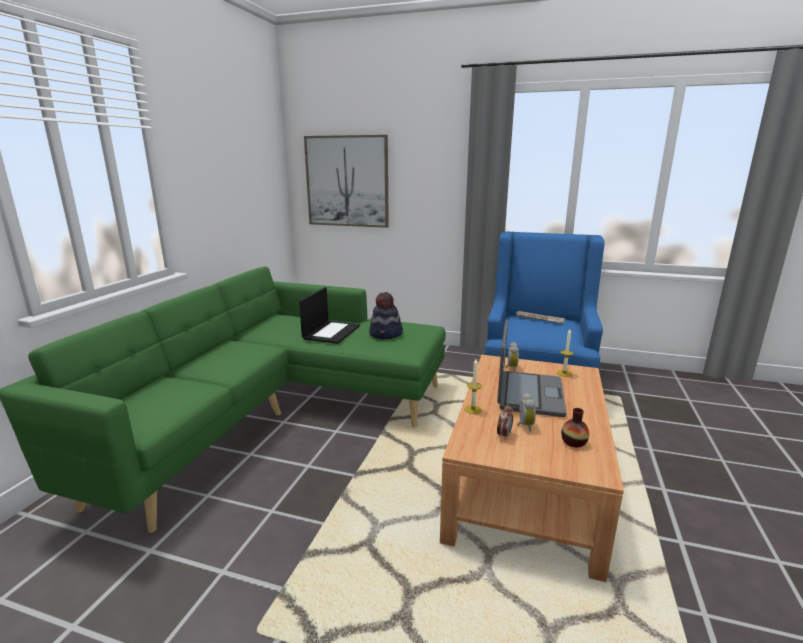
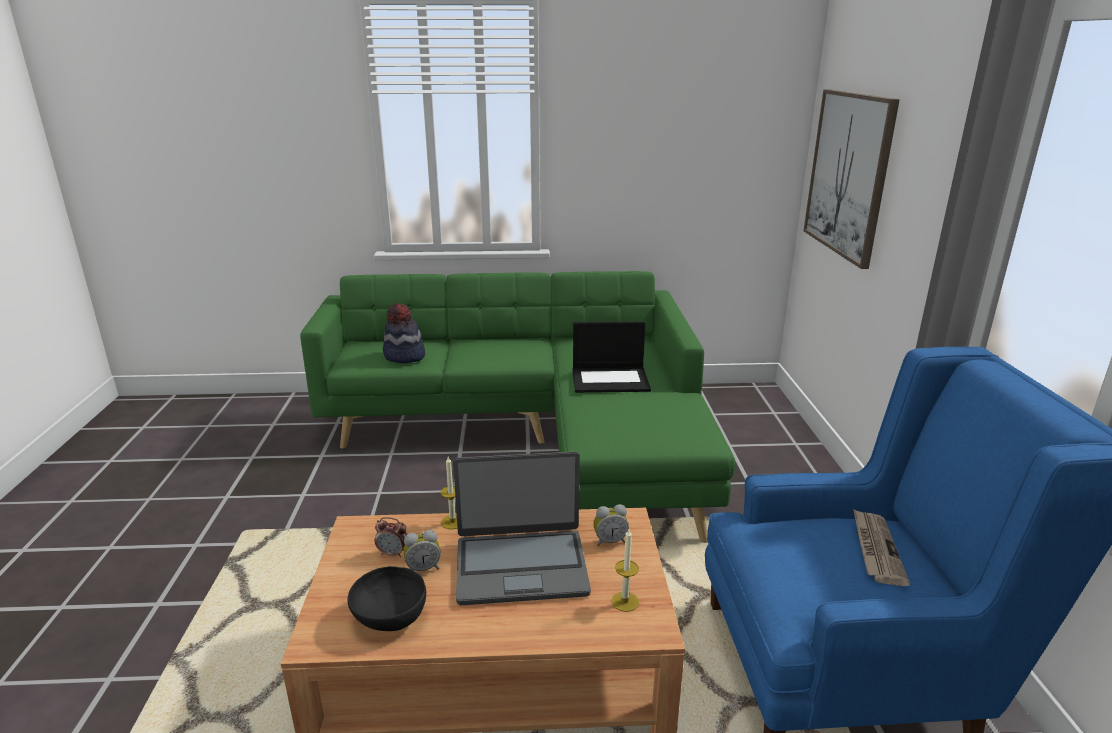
camera: 70 degrees right, 5 degrees up
hat [369,292,403,339] -> hat moved to [383,303,425,363]
vase [561,408,589,448] -> black bowl [348,566,426,631]

